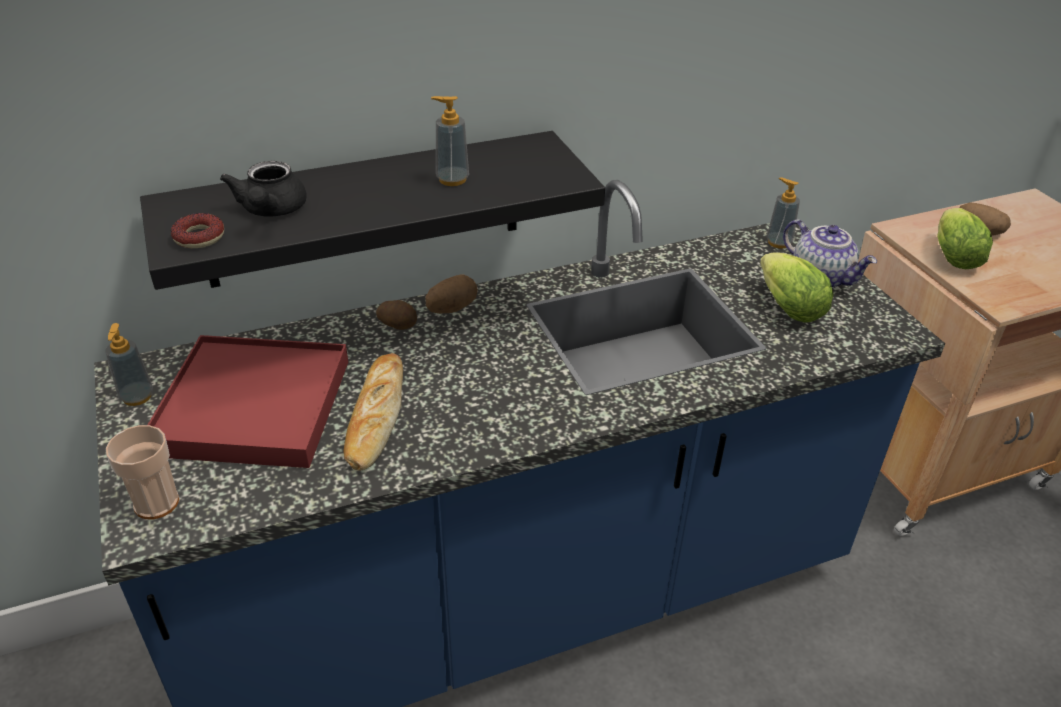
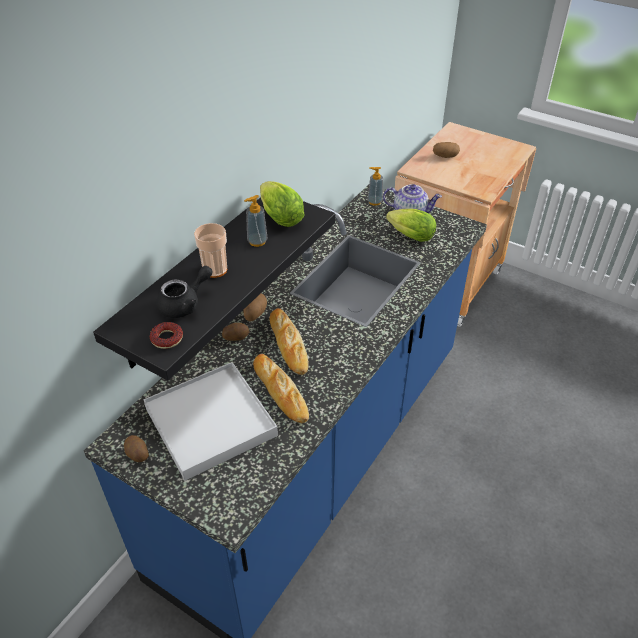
camera: 35 degrees left, 5 degrees up
soap dispenser [105,323,153,406] -> potato [124,435,149,462]
cup [106,425,179,519] -> cup moved to [194,223,227,278]
red tray [148,335,348,468] -> white tray [144,362,278,481]
black teapot [220,161,306,217] -> black teapot turned 90 degrees counterclockwise [156,266,213,318]
lettuce [937,208,993,269] -> lettuce moved to [260,181,305,227]
none -> bread [269,308,309,375]

